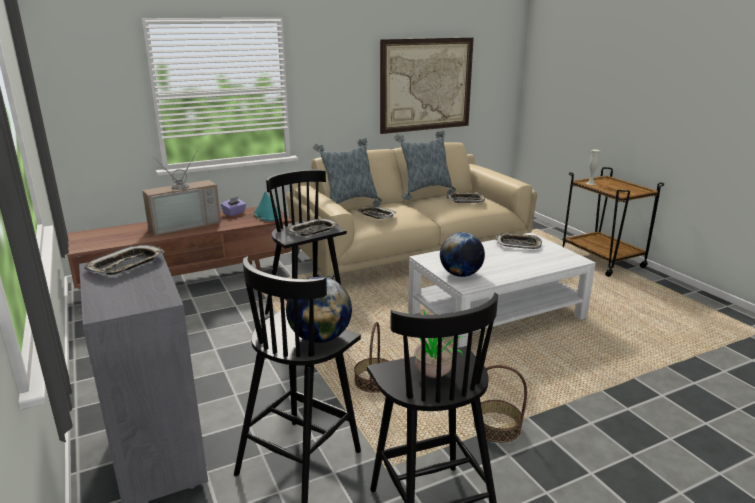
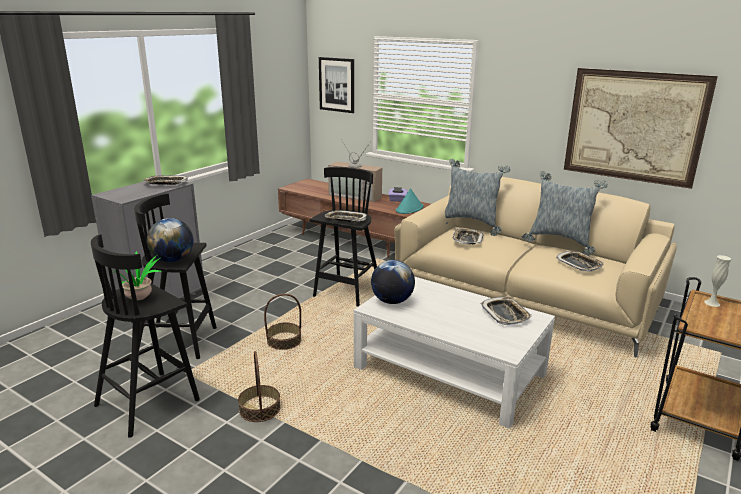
camera: 60 degrees right, 0 degrees up
none -> picture [319,57,354,113]

